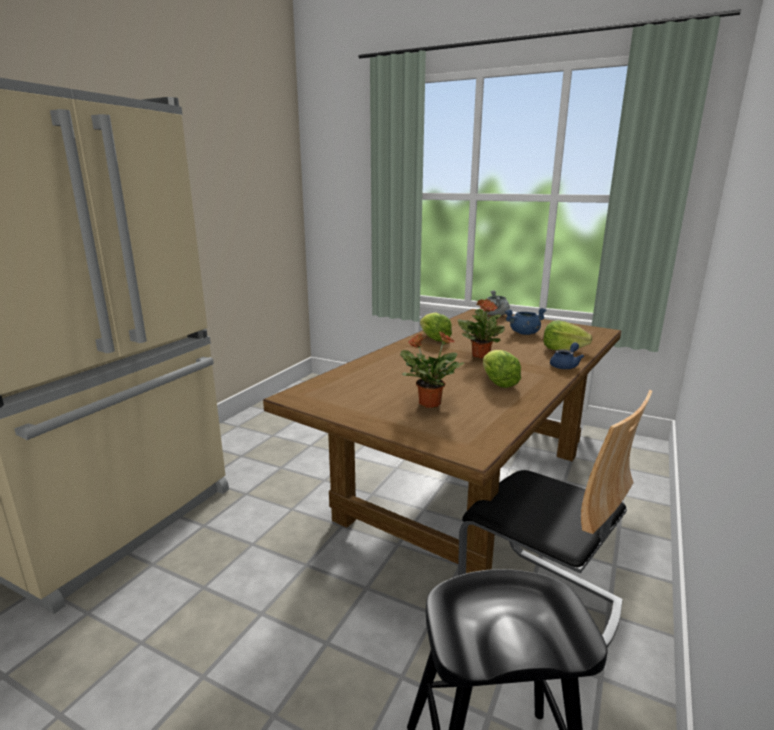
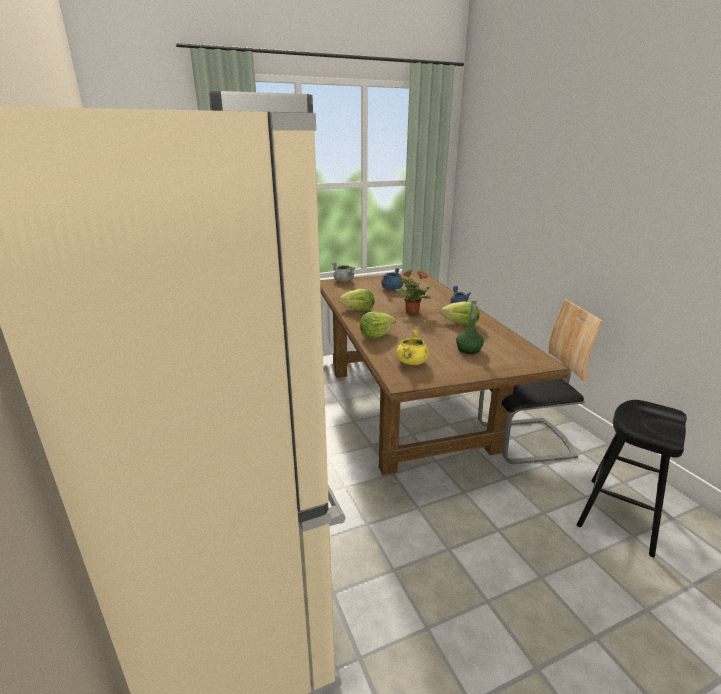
camera: 50 degrees left, 5 degrees up
potted plant [400,332,465,408] -> green bottle [456,300,484,354]
lettuce [543,320,592,350] -> lettuce moved to [360,312,396,338]
none -> yellow cooking pot [396,330,429,365]

